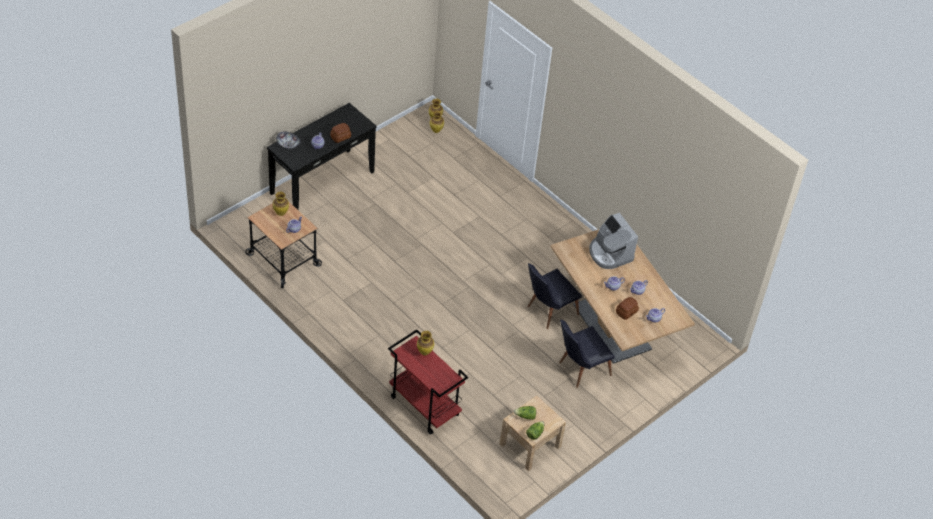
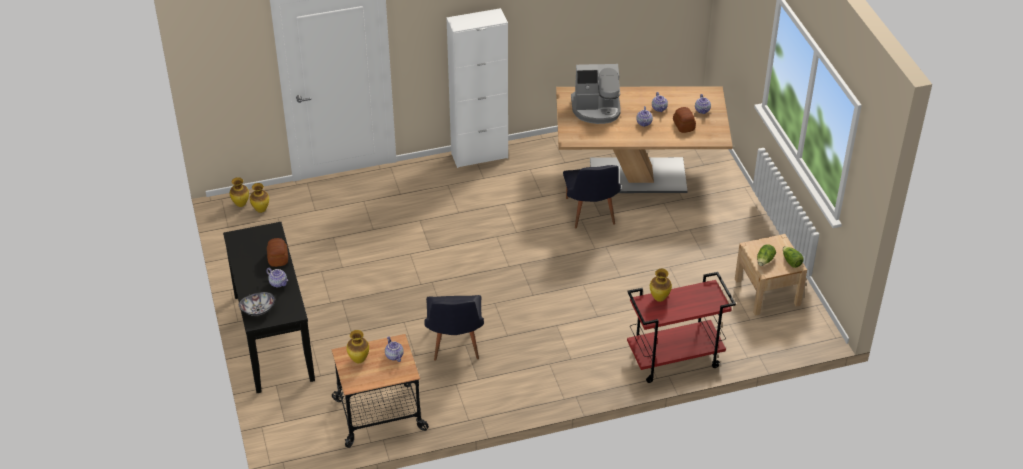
camera: 60 degrees left, 5 degrees down
black chair [559,320,615,388] -> black chair moved to [424,295,484,361]
none -> white cabinet [446,8,508,168]

